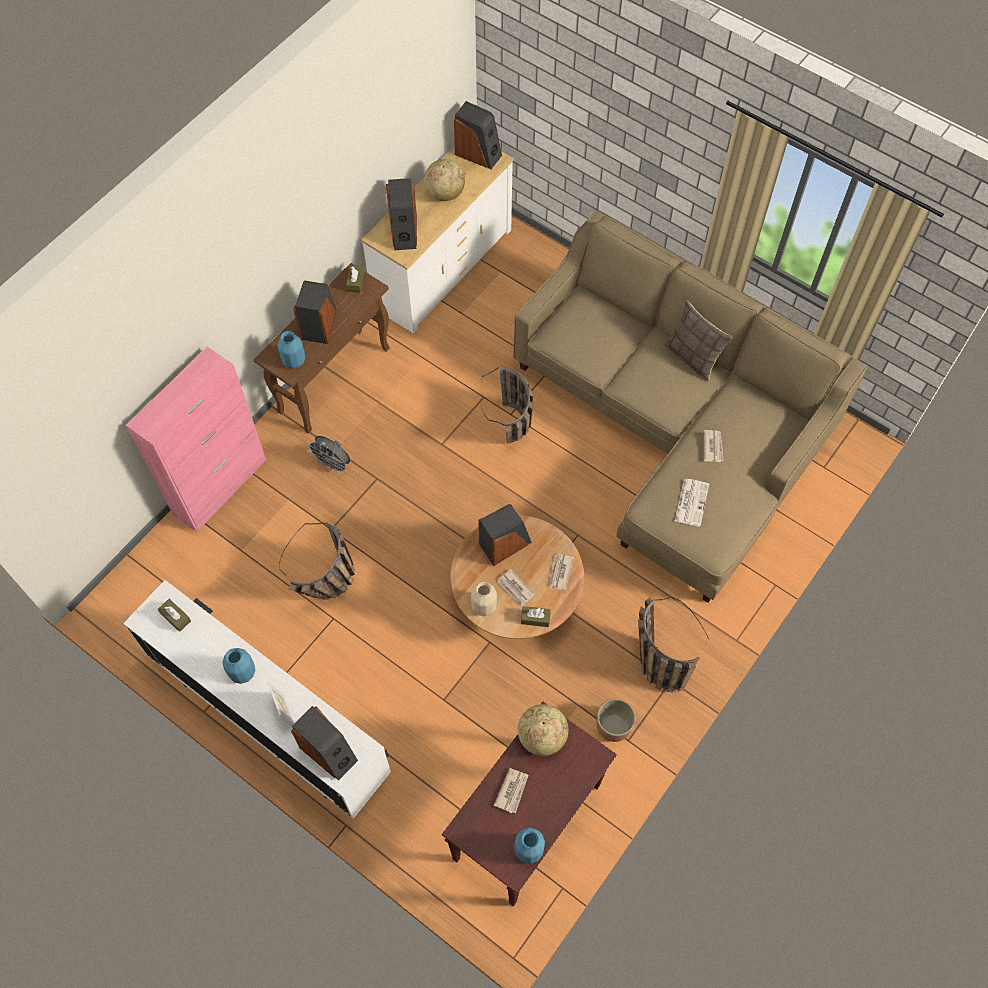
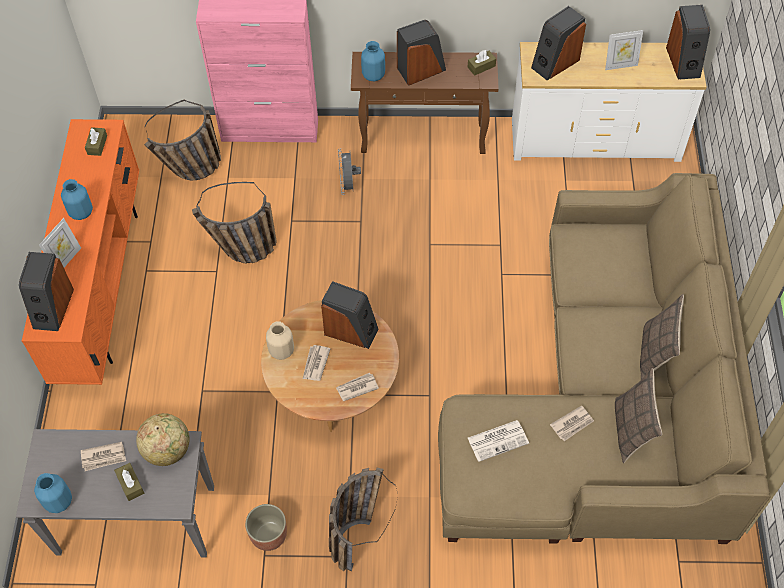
camera: 55 degrees right, 5 degrees down
white tv stand [123,580,391,819] -> orange tv stand [22,119,139,385]
globe [424,159,465,201] -> picture frame [605,30,643,70]
brown console table [442,702,617,907] -> grey console table [16,429,214,558]
basket [480,367,533,443] -> basket moved to [144,100,221,180]
brown tissue box [521,606,551,627] -> brown tissue box moved to [114,463,144,501]
none -> pillow [615,368,662,463]

